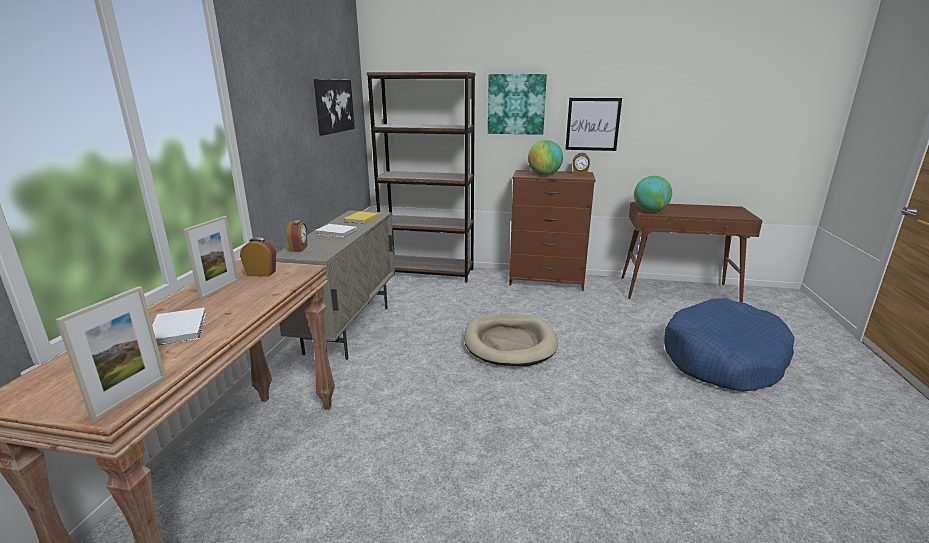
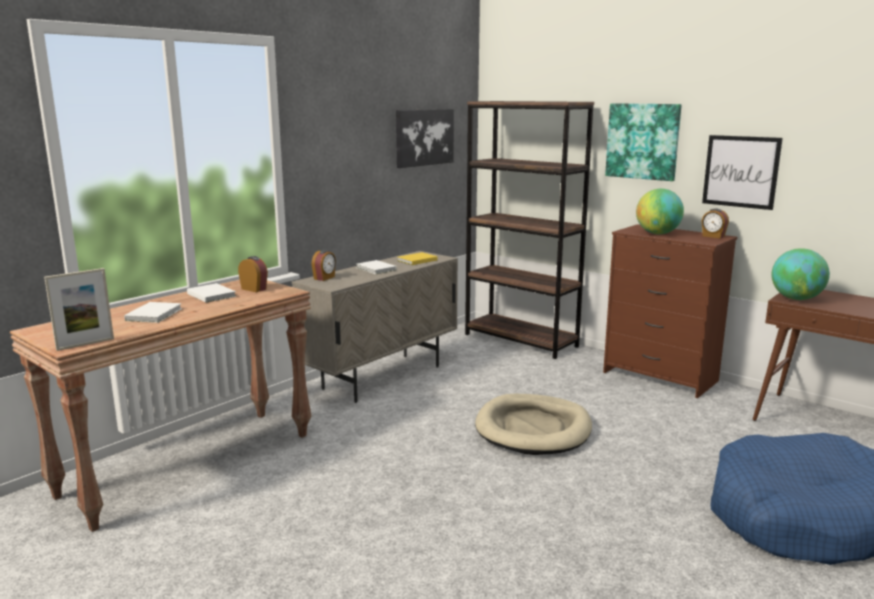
camera: 30 degrees right, 5 degrees down
picture frame [183,216,239,299] -> white book [187,283,236,303]

